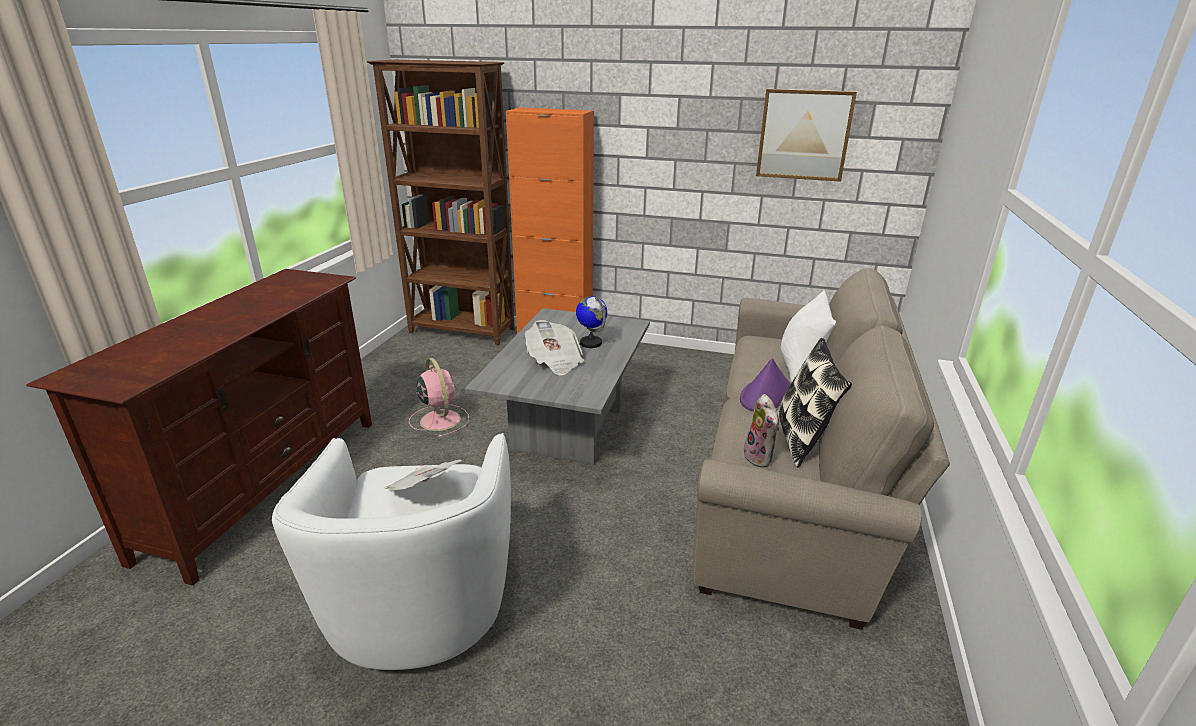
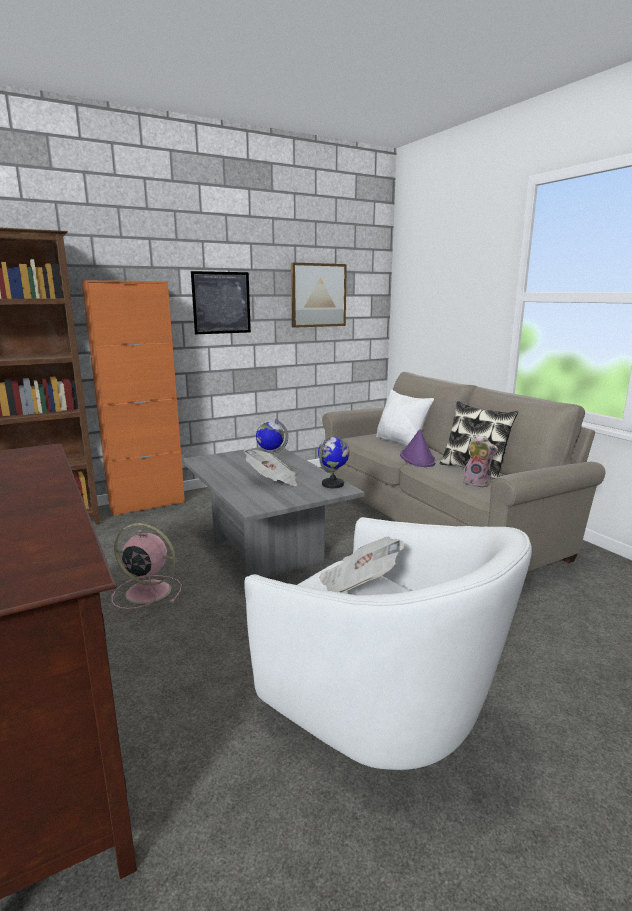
camera: 45 degrees left, 10 degrees down
none -> picture [191,271,251,334]
none -> globe [318,435,349,488]

